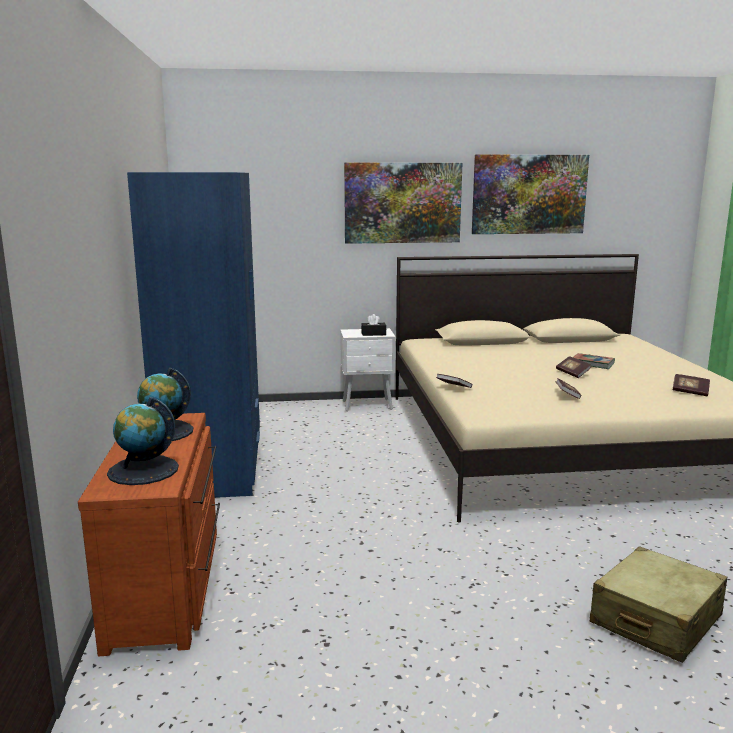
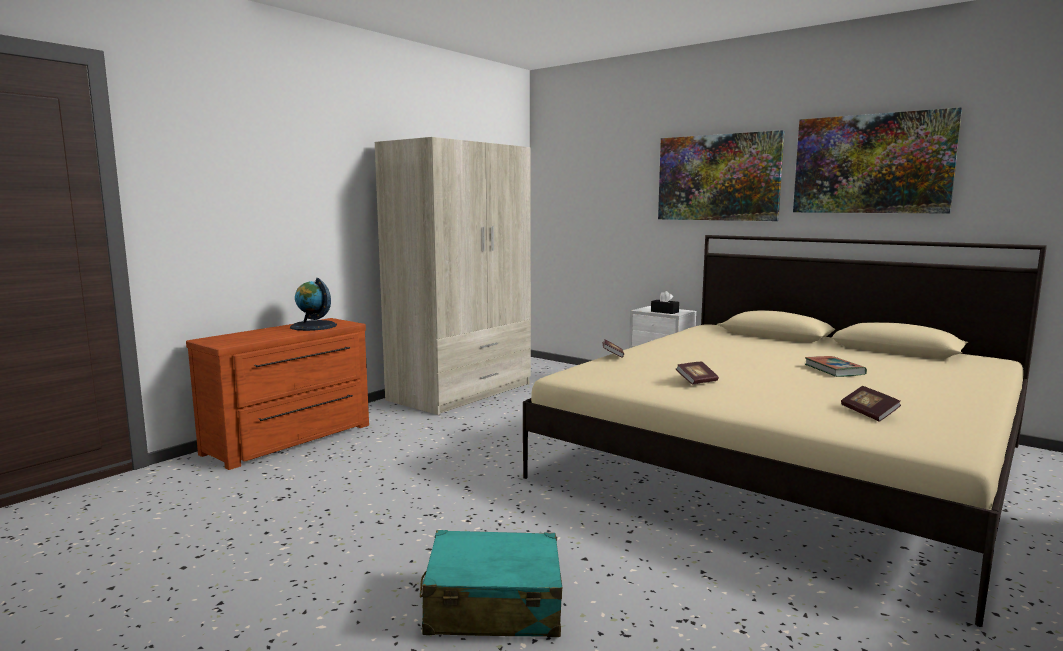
camera: 45 degrees right, 5 degrees down
globe [107,397,179,485] -> none
blue wardrobe [127,172,260,498] -> beige wardrobe [375,137,531,415]
book [556,356,591,378] -> none
beige suitcase [590,546,727,663] -> turquoise suitcase [420,530,562,637]

